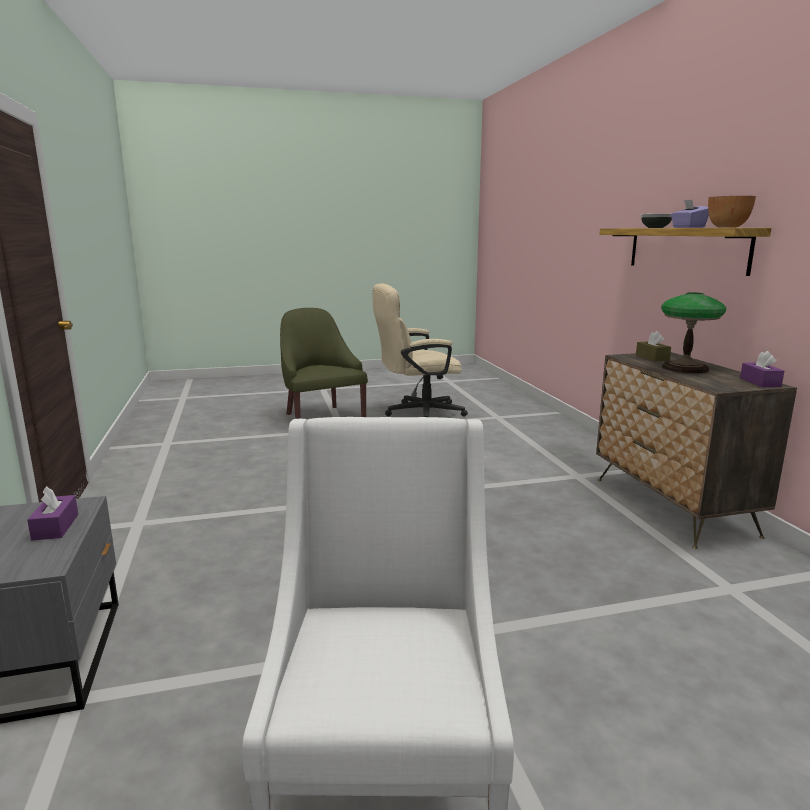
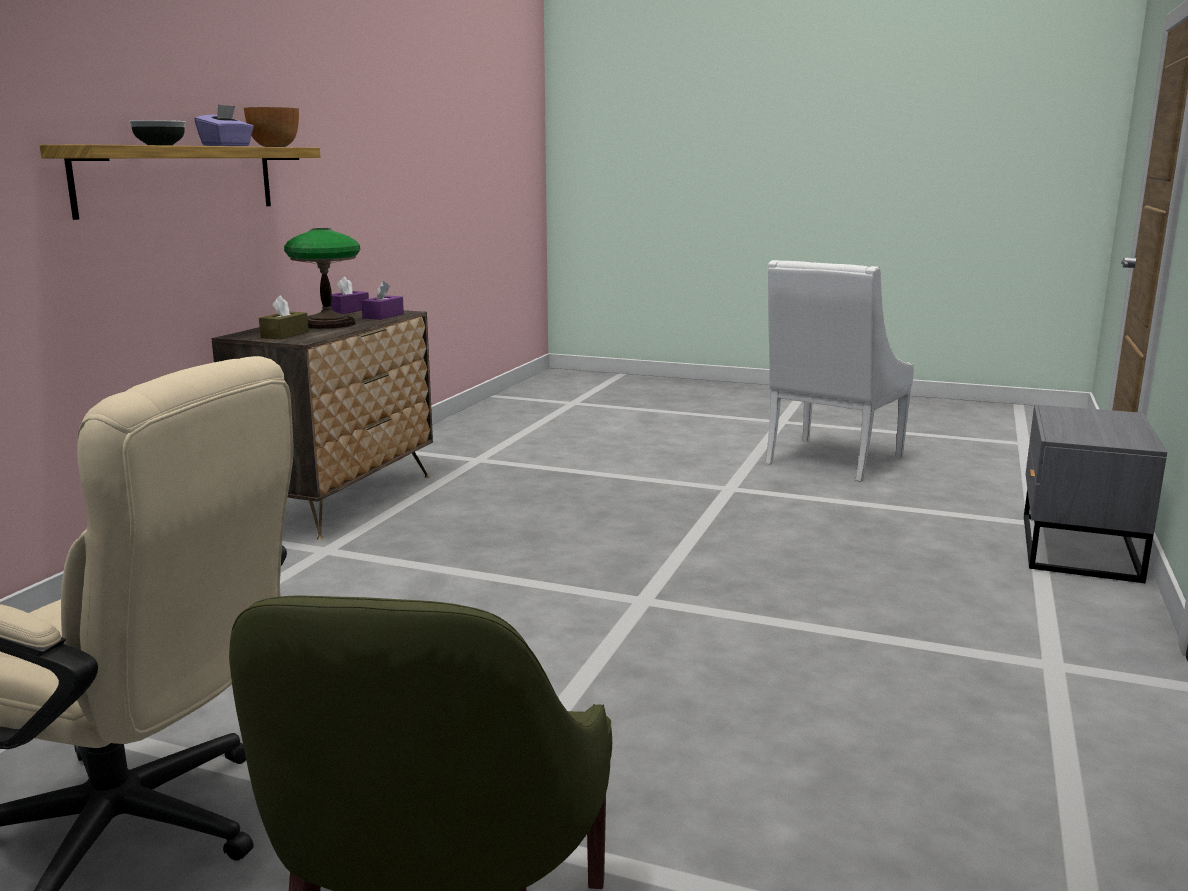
camera: 145 degrees left, 0 degrees up
purple tissue box [27,486,78,541] -> purple tissue box moved to [361,281,404,320]

